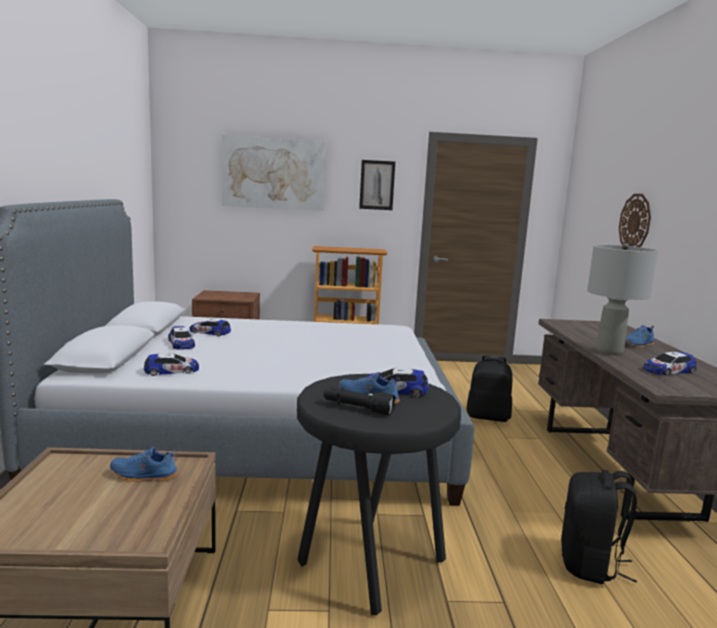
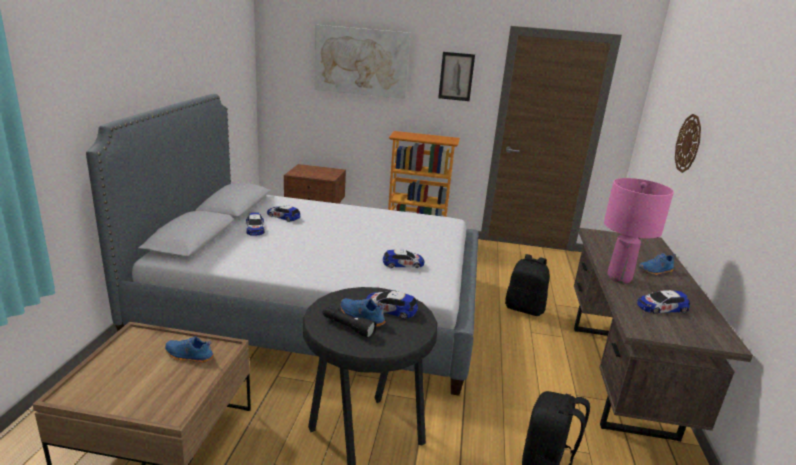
camera: 10 degrees right, 10 degrees up
toy car [144,353,199,376] -> toy car moved to [383,249,424,268]
grey table lamp [587,243,658,356] -> pink table lamp [604,178,674,284]

